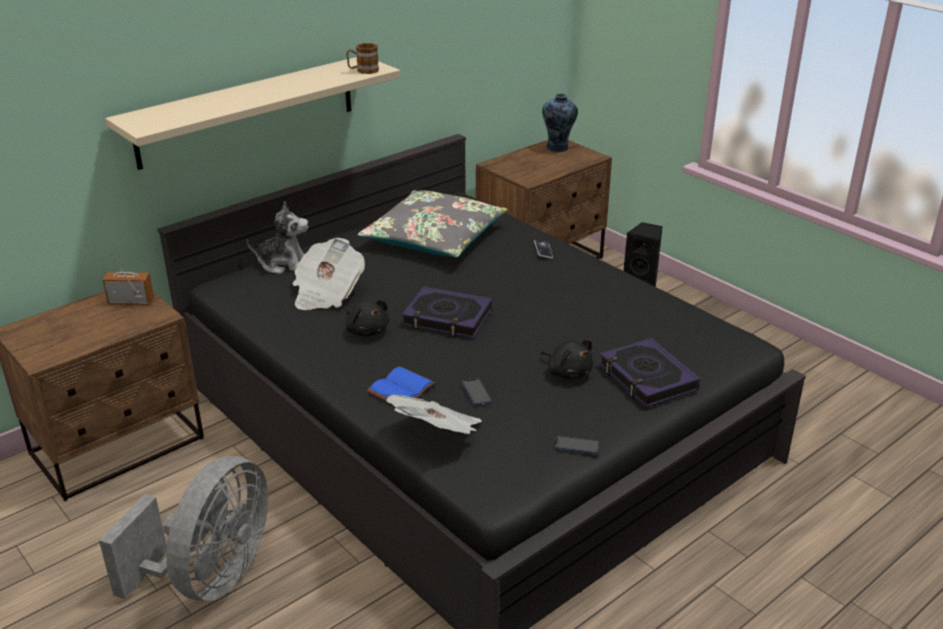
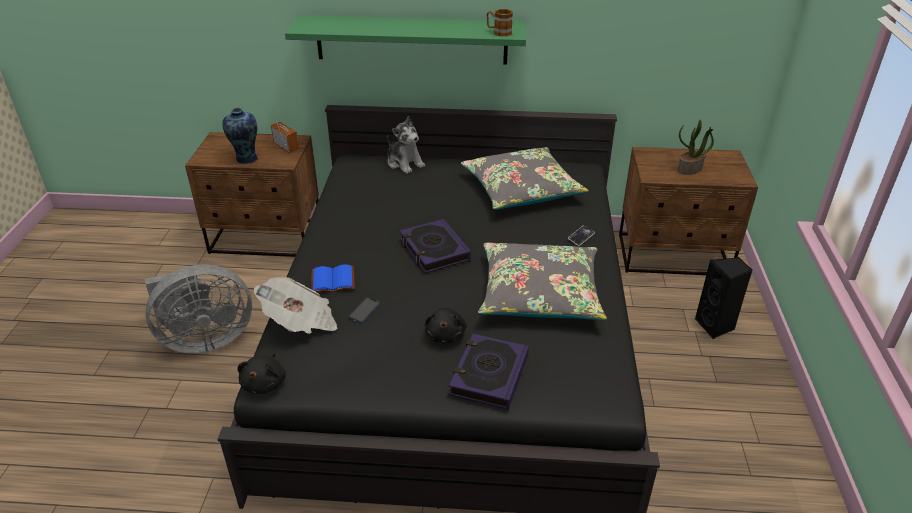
camera: 45 degrees right, 5 degrees up
beige shelf [105,57,400,170] -> green shelf [285,15,526,65]
newspaper [293,238,365,310] -> none
black plush toy [346,300,389,336] -> black plush toy moved to [237,353,286,394]
vase [542,93,578,153] -> vase moved to [222,108,258,164]
phone [554,436,600,455] -> none
none -> grey pillow [478,243,607,321]
none -> potted plant [677,120,714,175]

